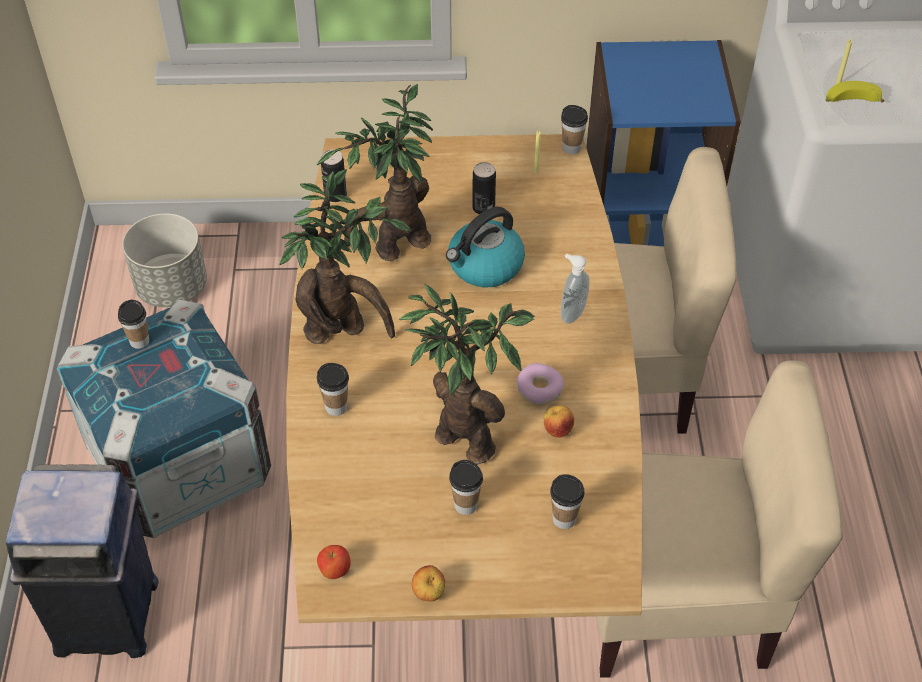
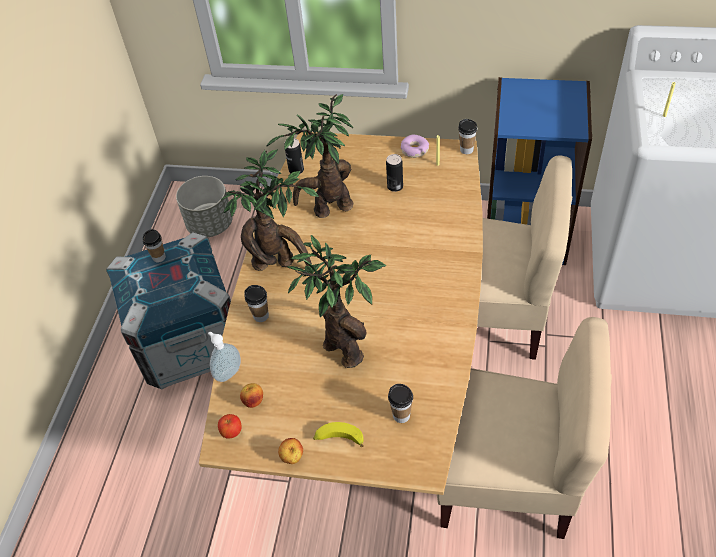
camera: 15 degrees right, 0 degrees up
blue trash can [6,464,159,658] -> none
kettle [446,207,525,287] -> none
cup [449,460,483,515] -> none
donut [516,363,564,405] -> donut moved to [401,135,429,158]
apple [544,405,574,438] -> apple moved to [240,383,263,408]
soap dispenser [561,253,590,324] -> soap dispenser moved to [208,331,241,382]
banana [825,81,884,103] -> banana moved to [313,422,364,447]

